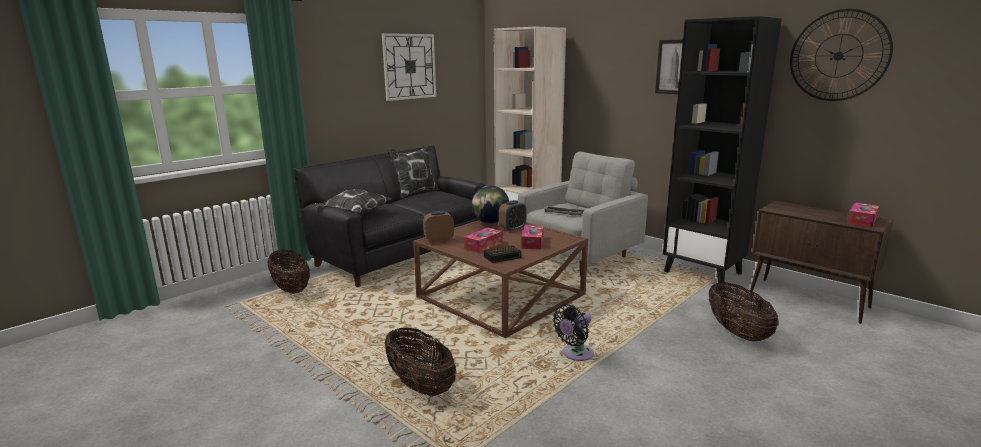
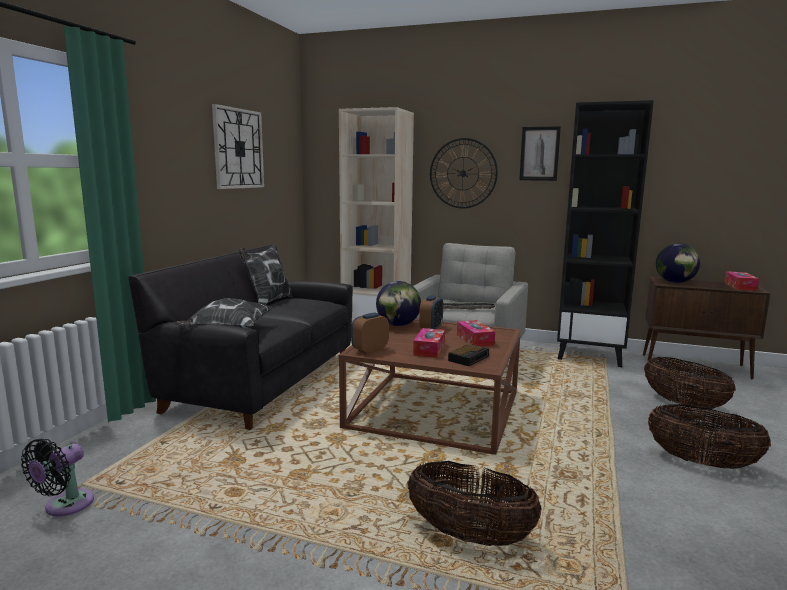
camera: 25 degrees left, 5 degrees down
basket [267,249,310,294] -> basket moved to [648,404,771,469]
black fan [553,304,594,361] -> black fan moved to [21,439,94,516]
wall clock [790,9,893,101] -> wall clock moved to [430,138,498,209]
none -> globe [656,243,700,283]

